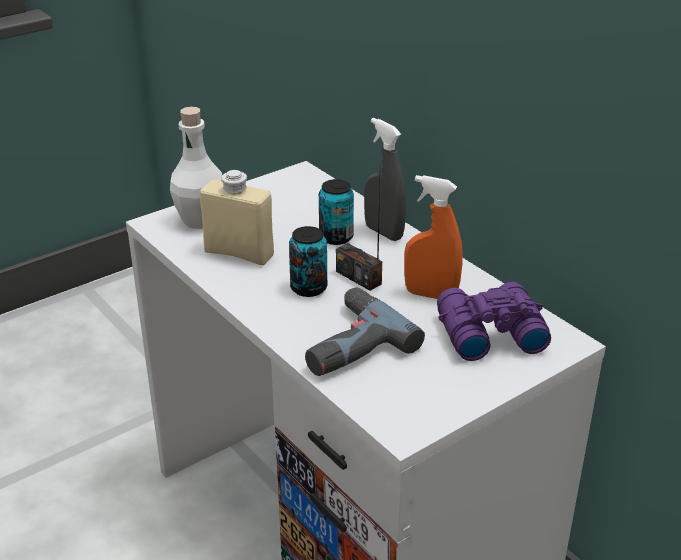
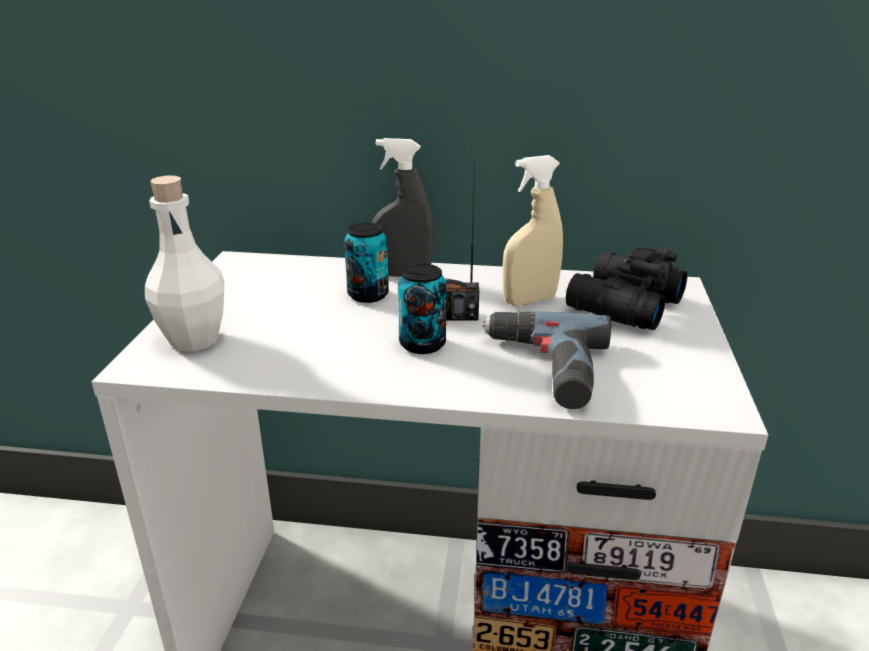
camera: 45 degrees left, 5 degrees down
beige bottle [199,170,274,265] -> none
orange spray bottle [404,175,463,299] -> beige spray bottle [502,155,563,306]
purple binoculars [437,282,551,361] -> black binoculars [566,246,688,330]

